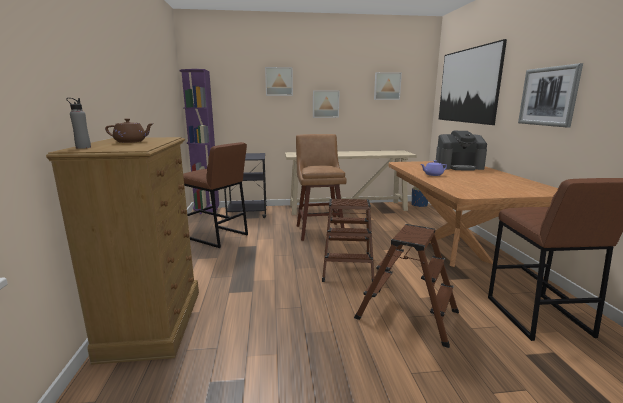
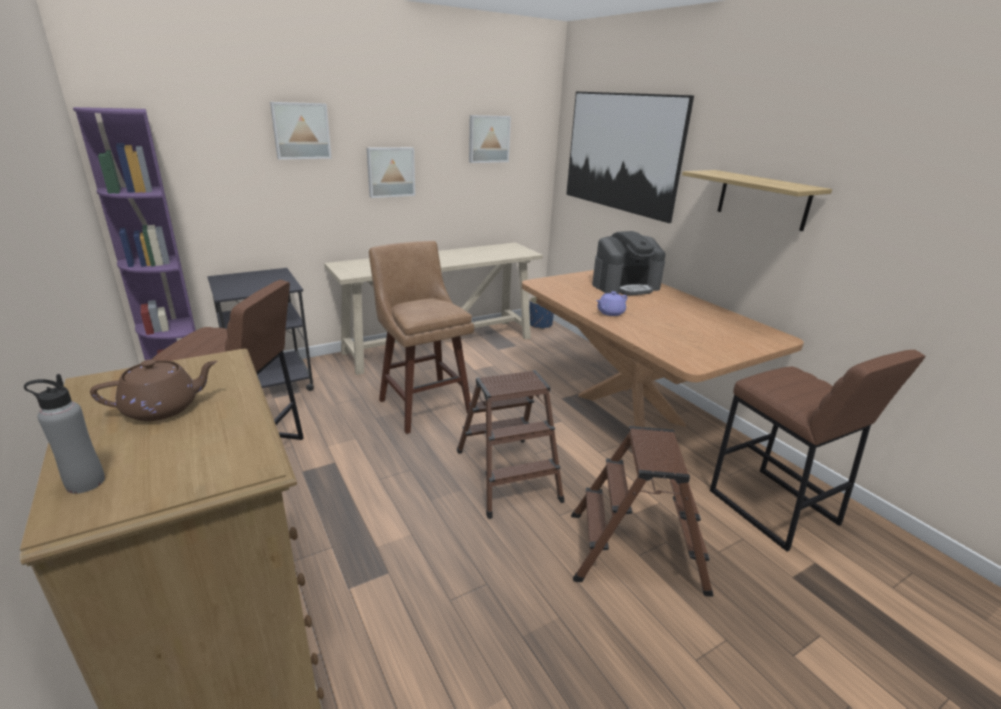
camera: 25 degrees left, 10 degrees up
picture [518,63,583,128] -> shelf [682,170,832,231]

